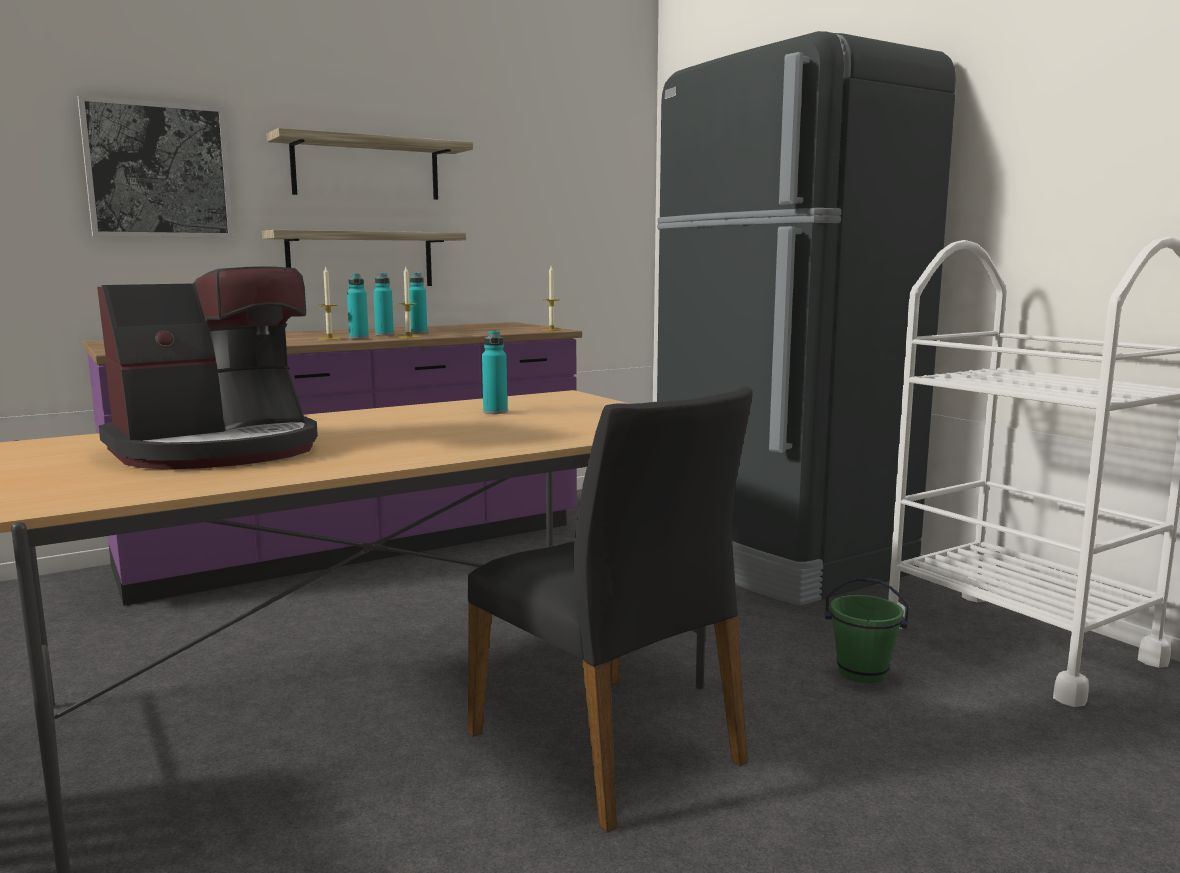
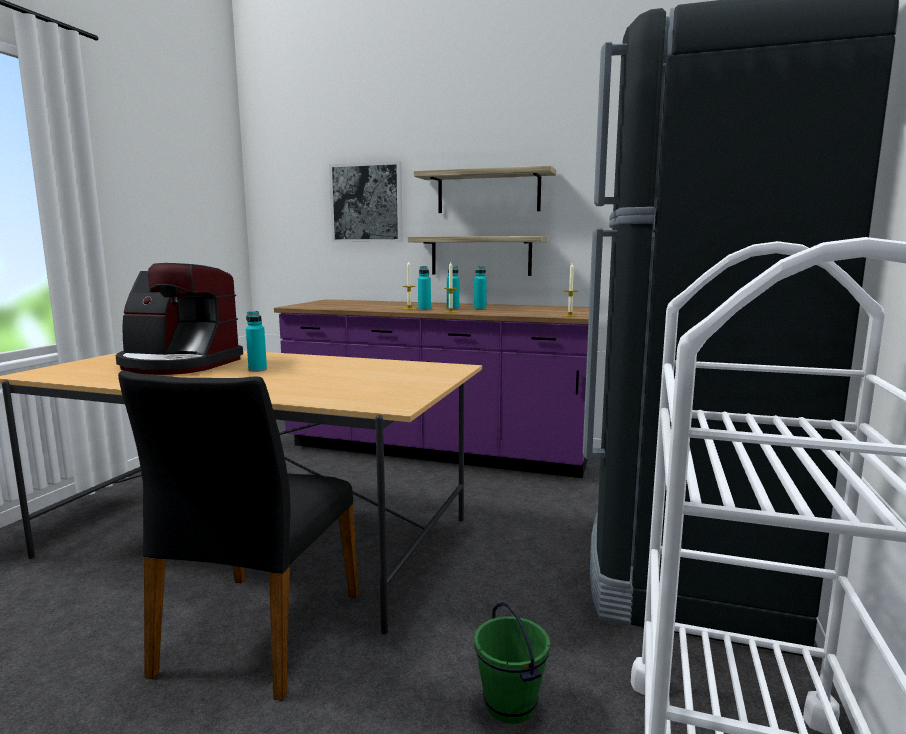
camera: 50 degrees right, 0 degrees up
turquoise bottle [482,331,507,414] -> turquoise bottle moved to [246,311,267,372]

